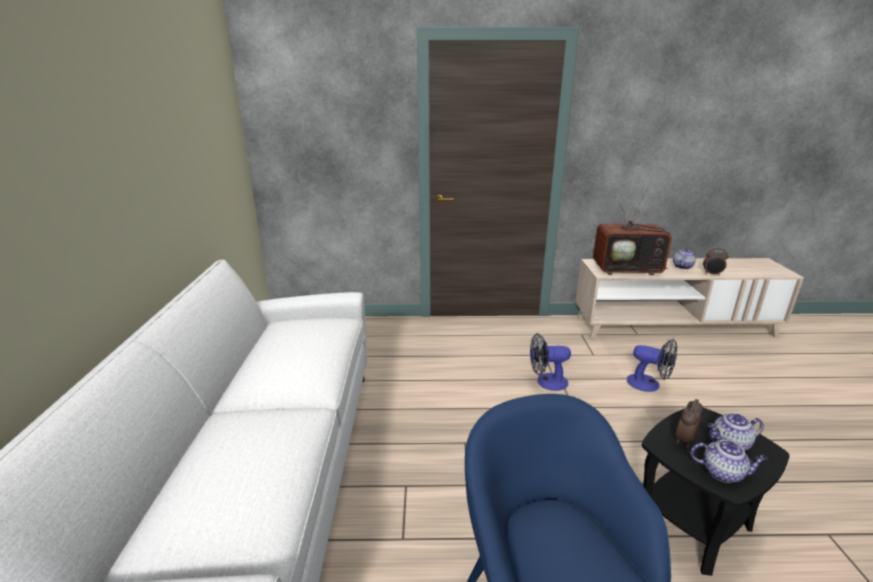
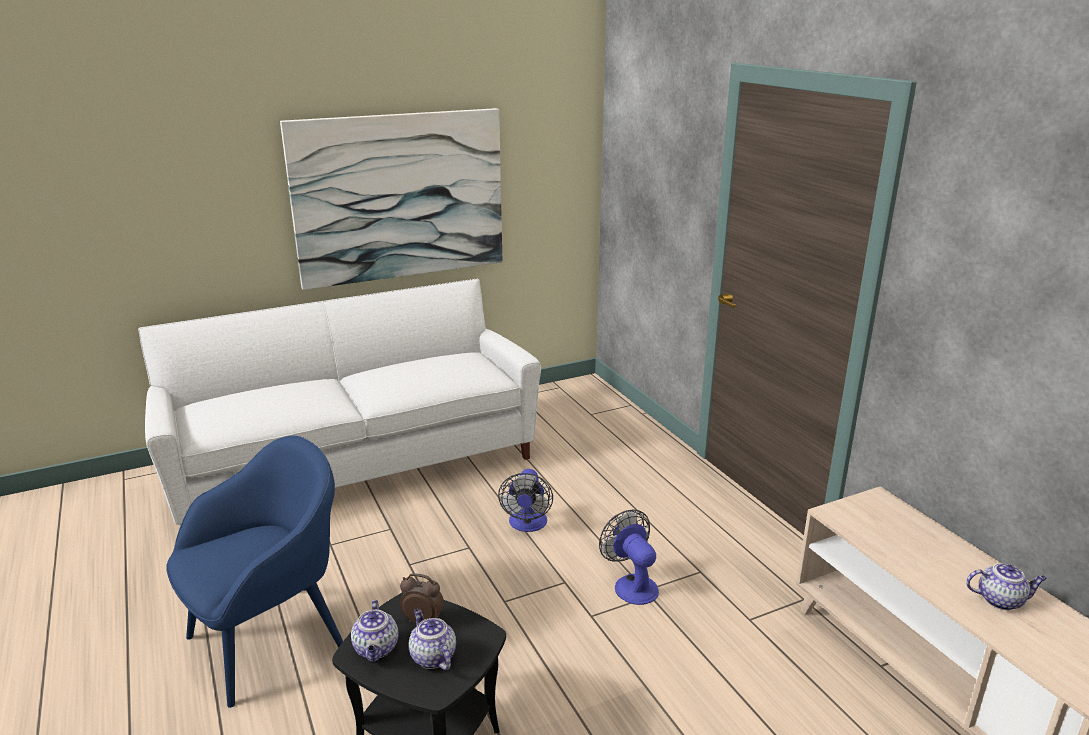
camera: 65 degrees right, 0 degrees up
television [593,188,672,275] -> none
fan [627,339,677,392] -> fan moved to [498,469,553,532]
alarm clock [703,248,728,276] -> none
none -> picture [280,108,502,290]

